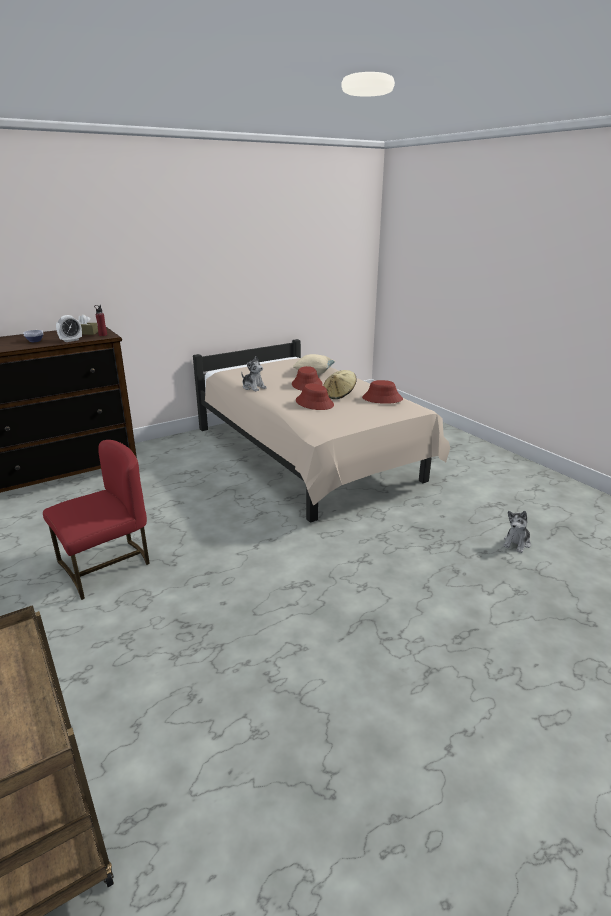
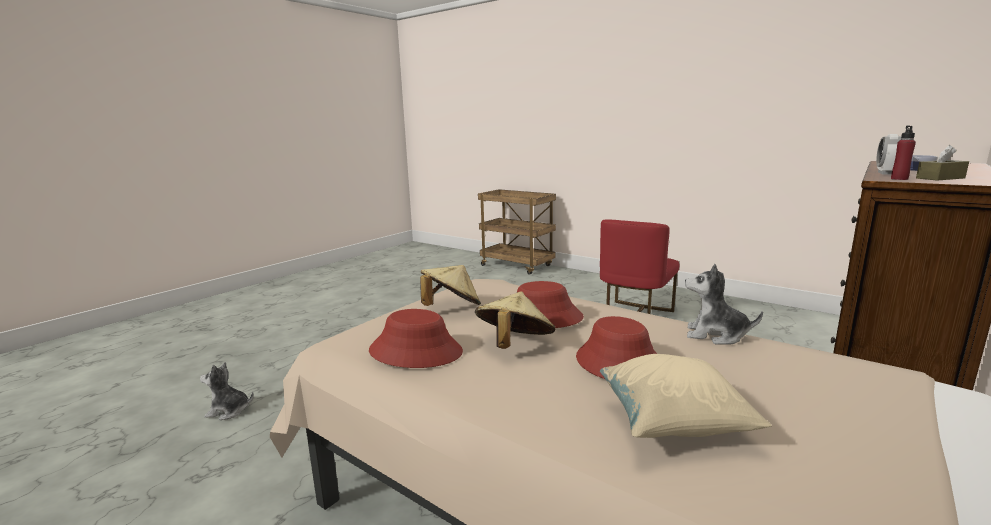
camera: 160 degrees right, 10 degrees down
plush toy [503,511,531,553] -> plush toy turned 105 degrees counterclockwise [200,362,254,420]
none -> beige hat [420,265,481,306]

